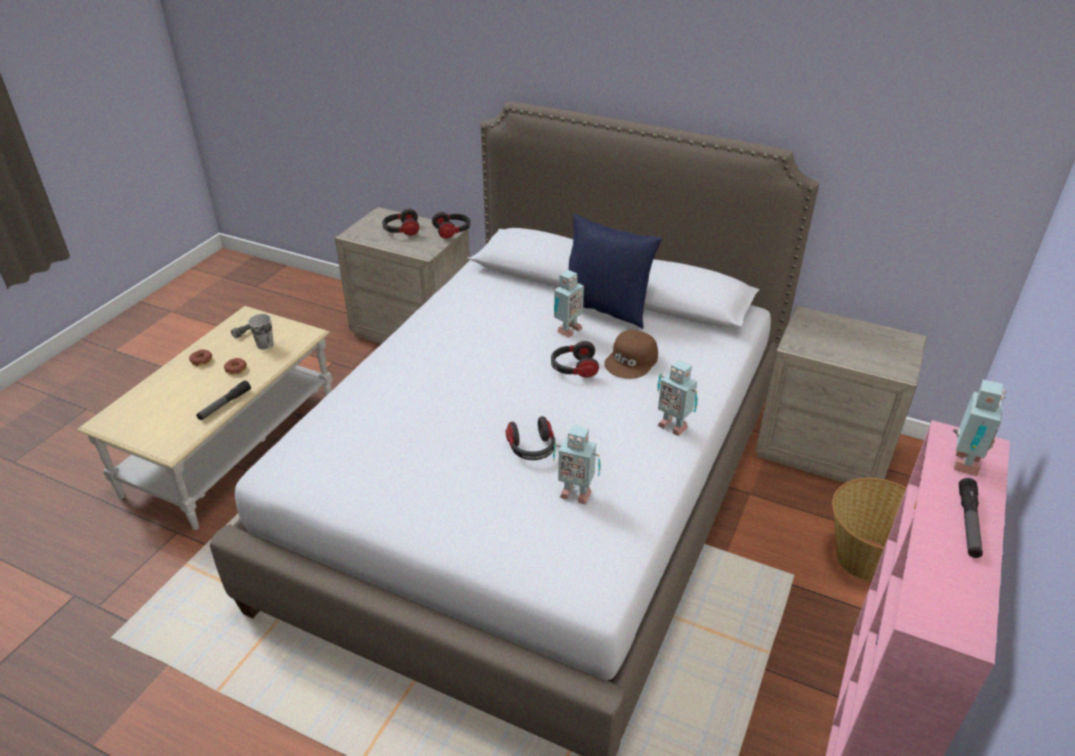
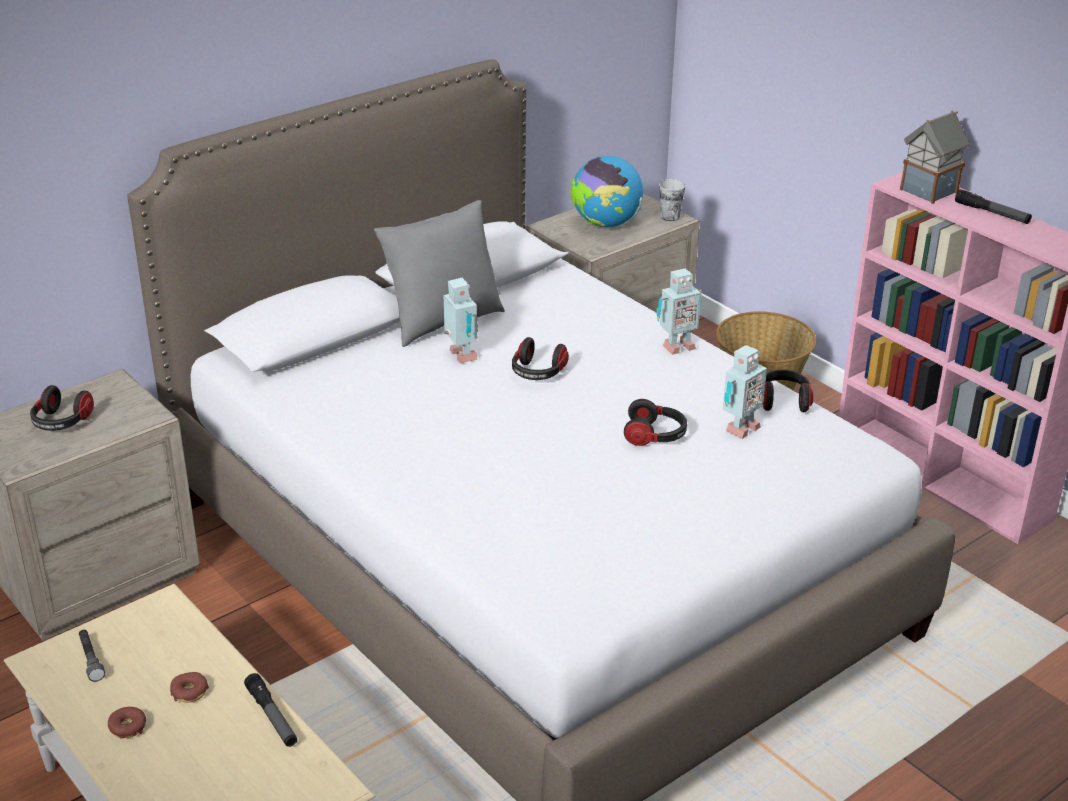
camera: 65 degrees left, 5 degrees down
cup [248,314,274,350] -> cup moved to [659,179,685,221]
headphones [432,212,470,239] -> headphones moved to [763,370,813,412]
blue pillow [568,214,662,329] -> grey pillow [374,200,505,347]
brown cap [604,330,658,379] -> none
toy robot [953,380,1006,476] -> toy house [900,110,970,204]
none -> globe [570,156,643,227]

